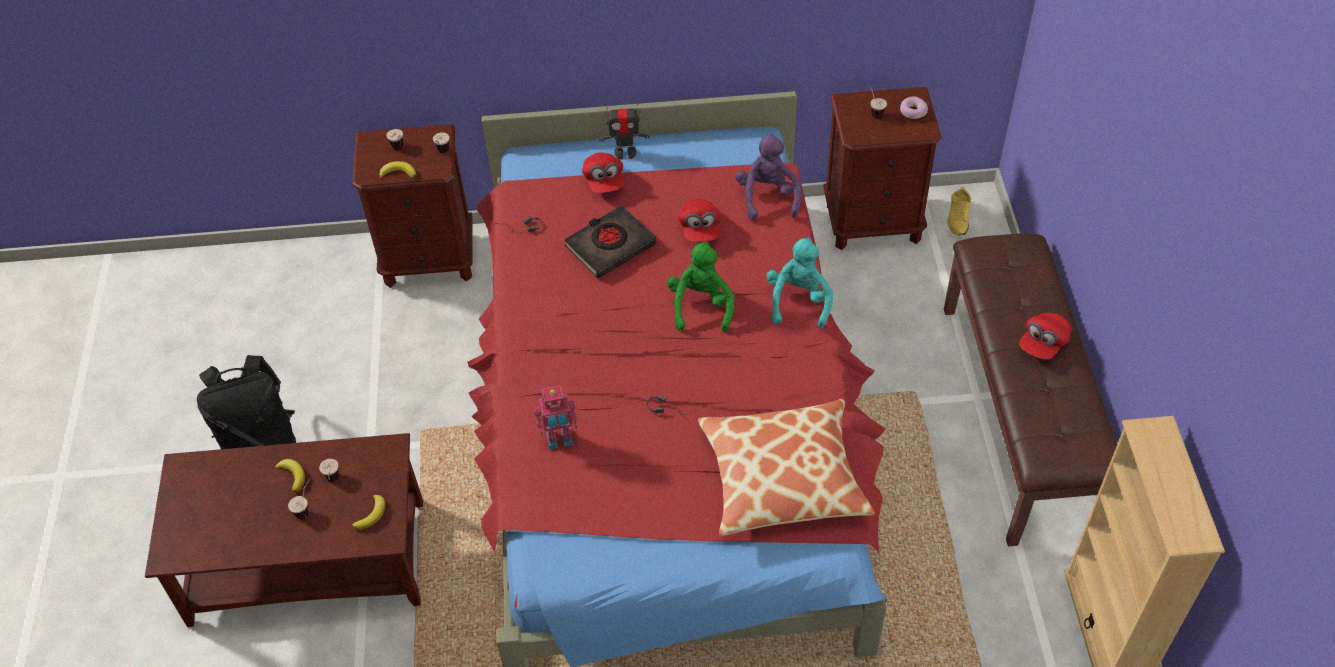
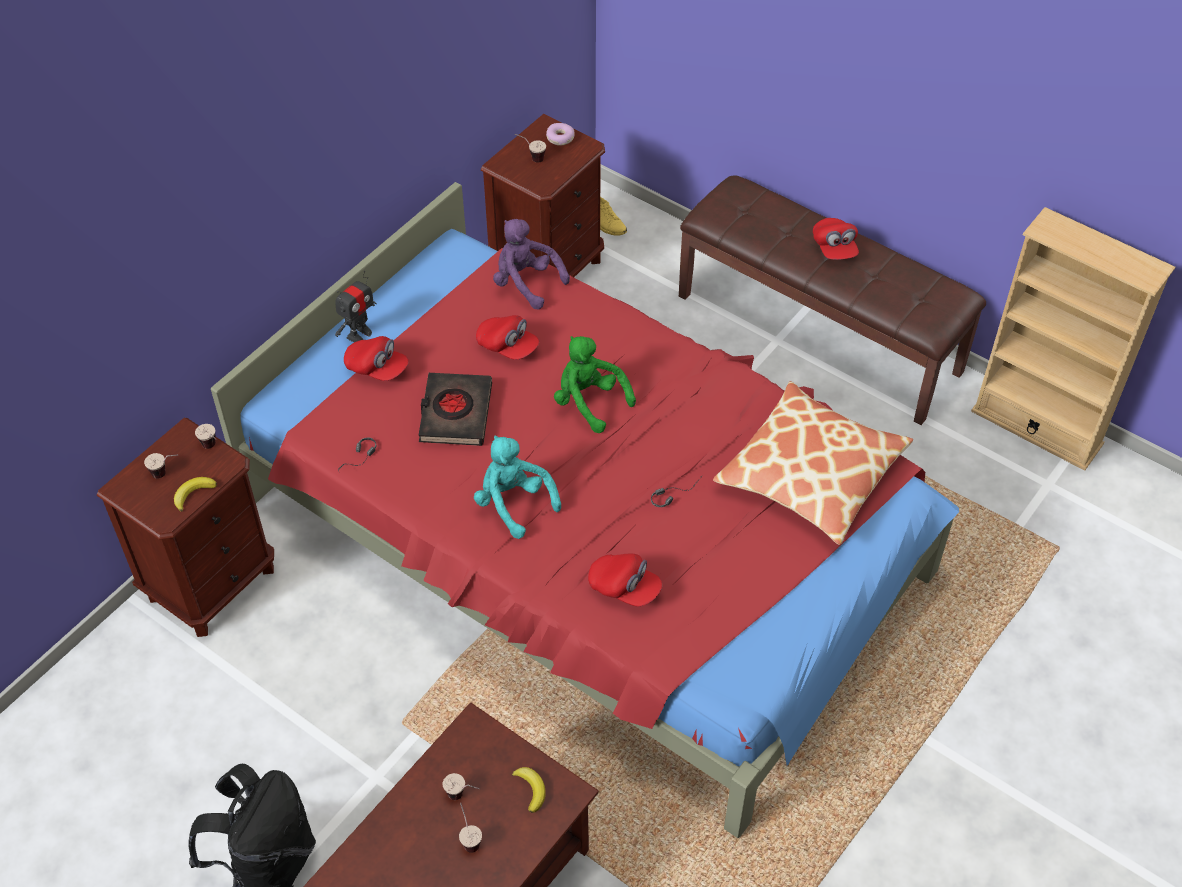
camera: 50 degrees left, 0 degrees up
banana [275,459,305,492] -> none
toy robot [535,386,577,450] -> red cap [588,554,662,607]
turquoise plush toy [767,237,833,329] -> turquoise plush toy moved to [474,435,561,539]

